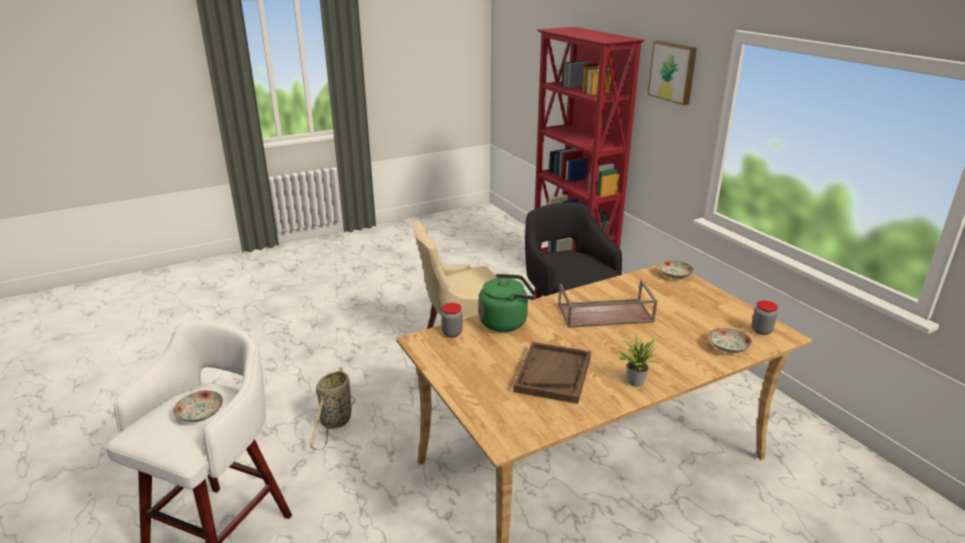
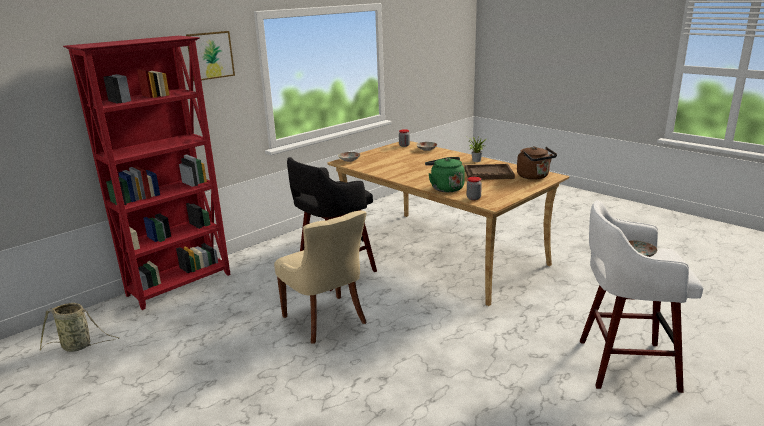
camera: 105 degrees left, 5 degrees down
basket [310,367,355,450] -> basket moved to [40,303,119,352]
brown tray [558,280,658,328] -> none
none -> brown kettle [517,146,557,180]

